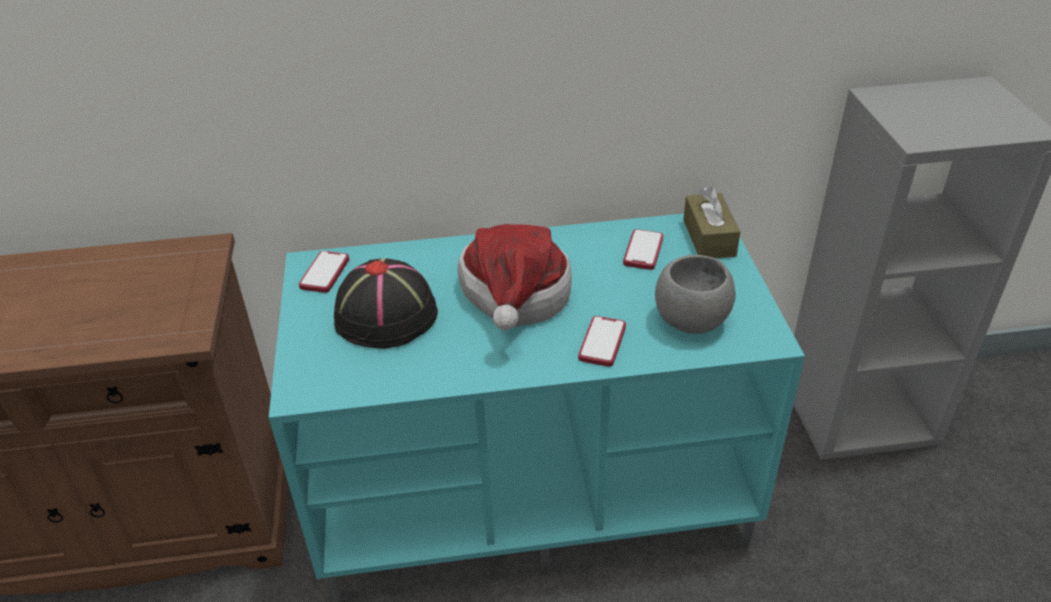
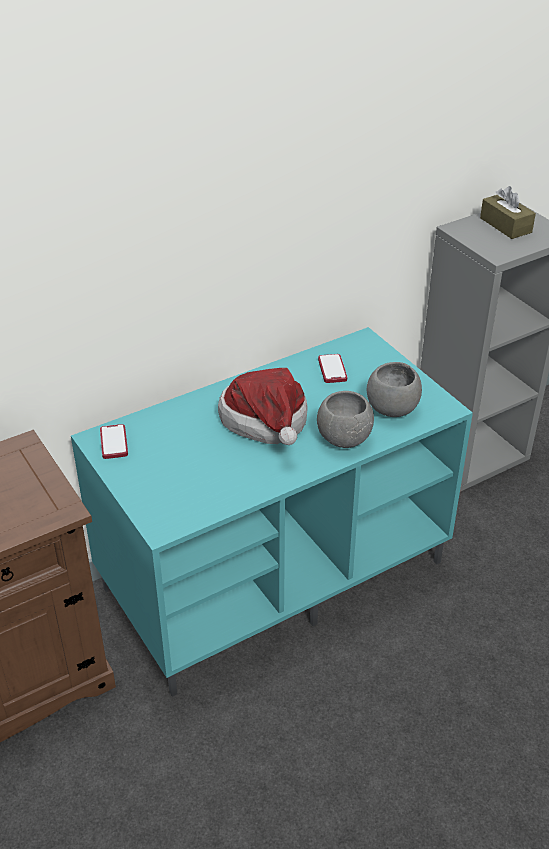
camera: 25 degrees left, 0 degrees up
black hat [334,258,438,349] -> none
phone [578,316,626,367] -> grey bowl [317,391,374,448]
brown tissue box [683,187,740,258] -> brown tissue box moved to [480,186,536,239]

